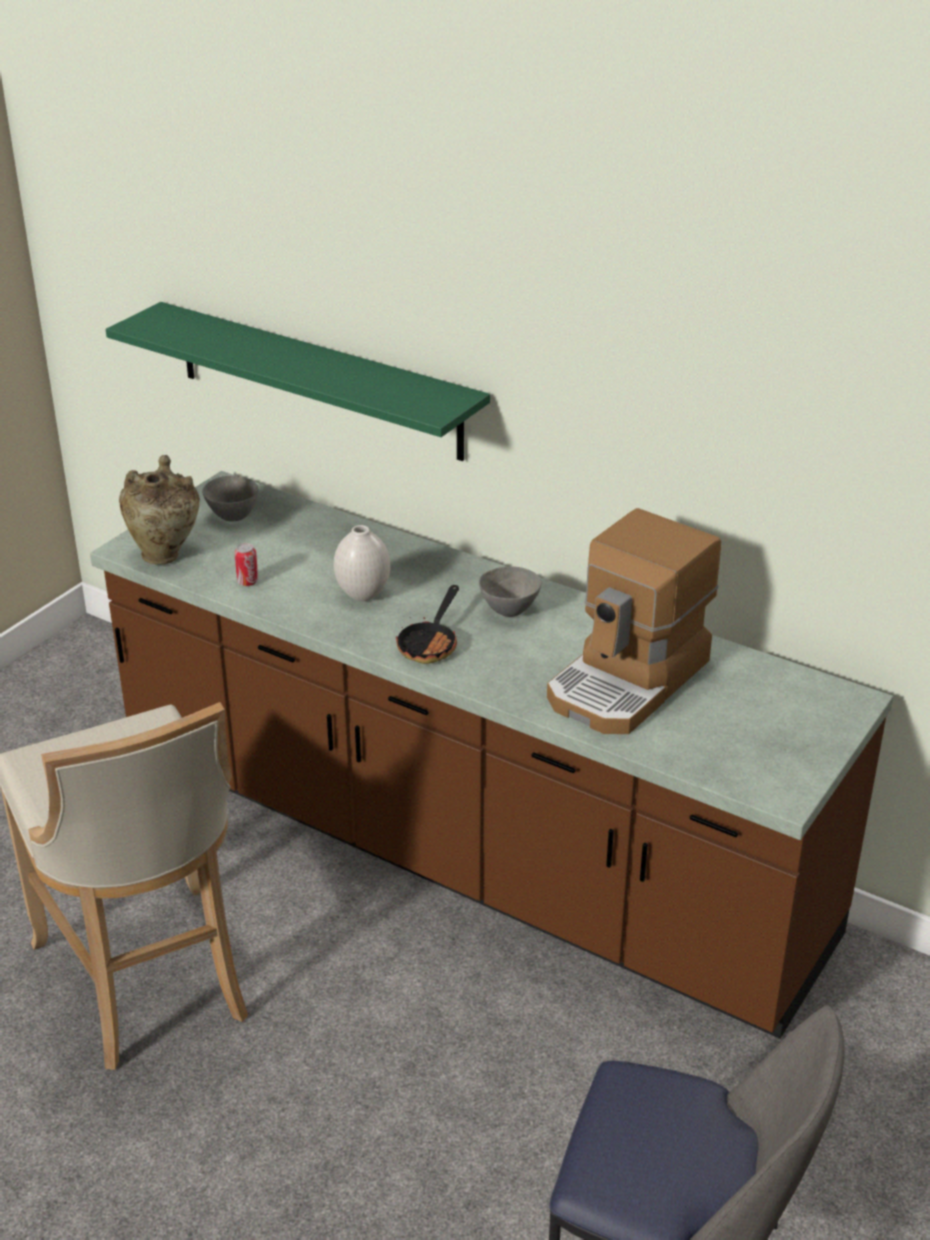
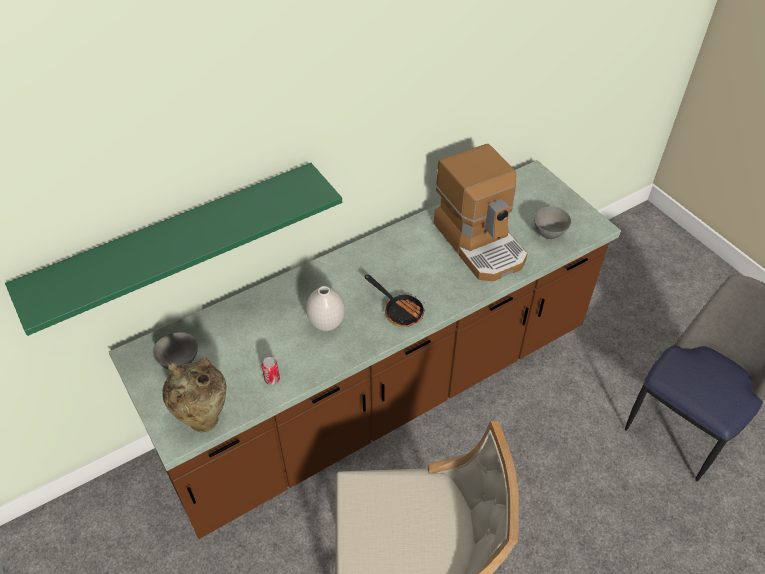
camera: 65 degrees left, 15 degrees up
grey bowl [479,566,542,617] -> grey bowl moved to [534,206,571,239]

